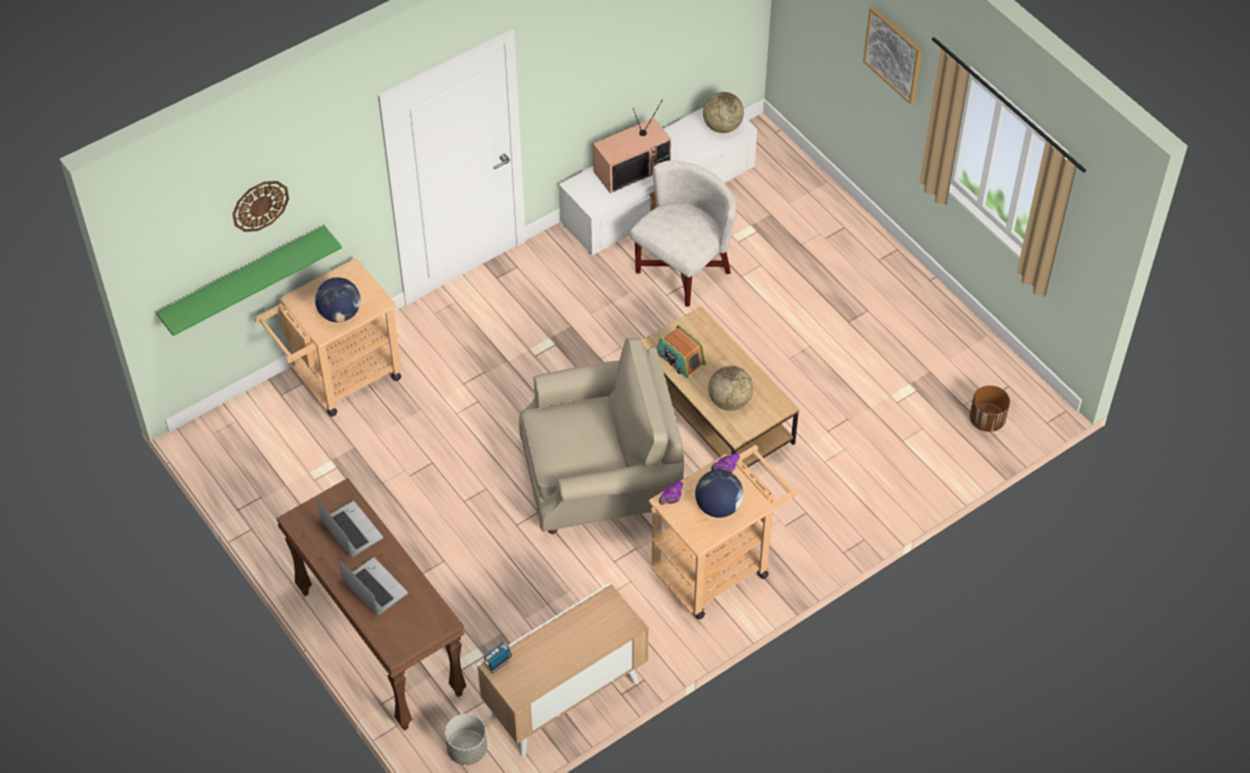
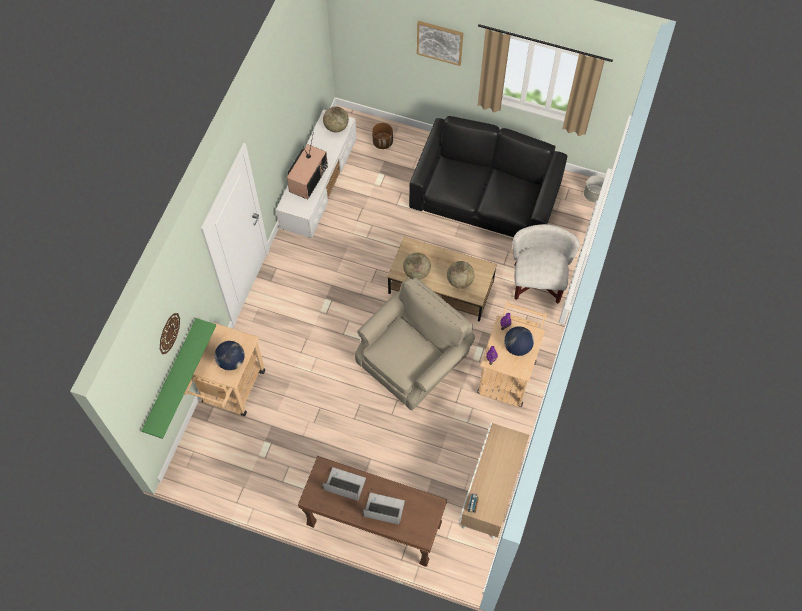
camera: 35 degrees left, 10 degrees up
grey planter [445,714,487,765] -> grey planter moved to [584,175,604,202]
white armchair [630,160,736,307] -> white armchair moved to [513,224,580,304]
radio [656,325,706,378] -> globe [403,253,431,280]
brown planter [970,385,1010,432] -> brown planter moved to [372,123,393,149]
none -> black sofa [409,116,567,237]

